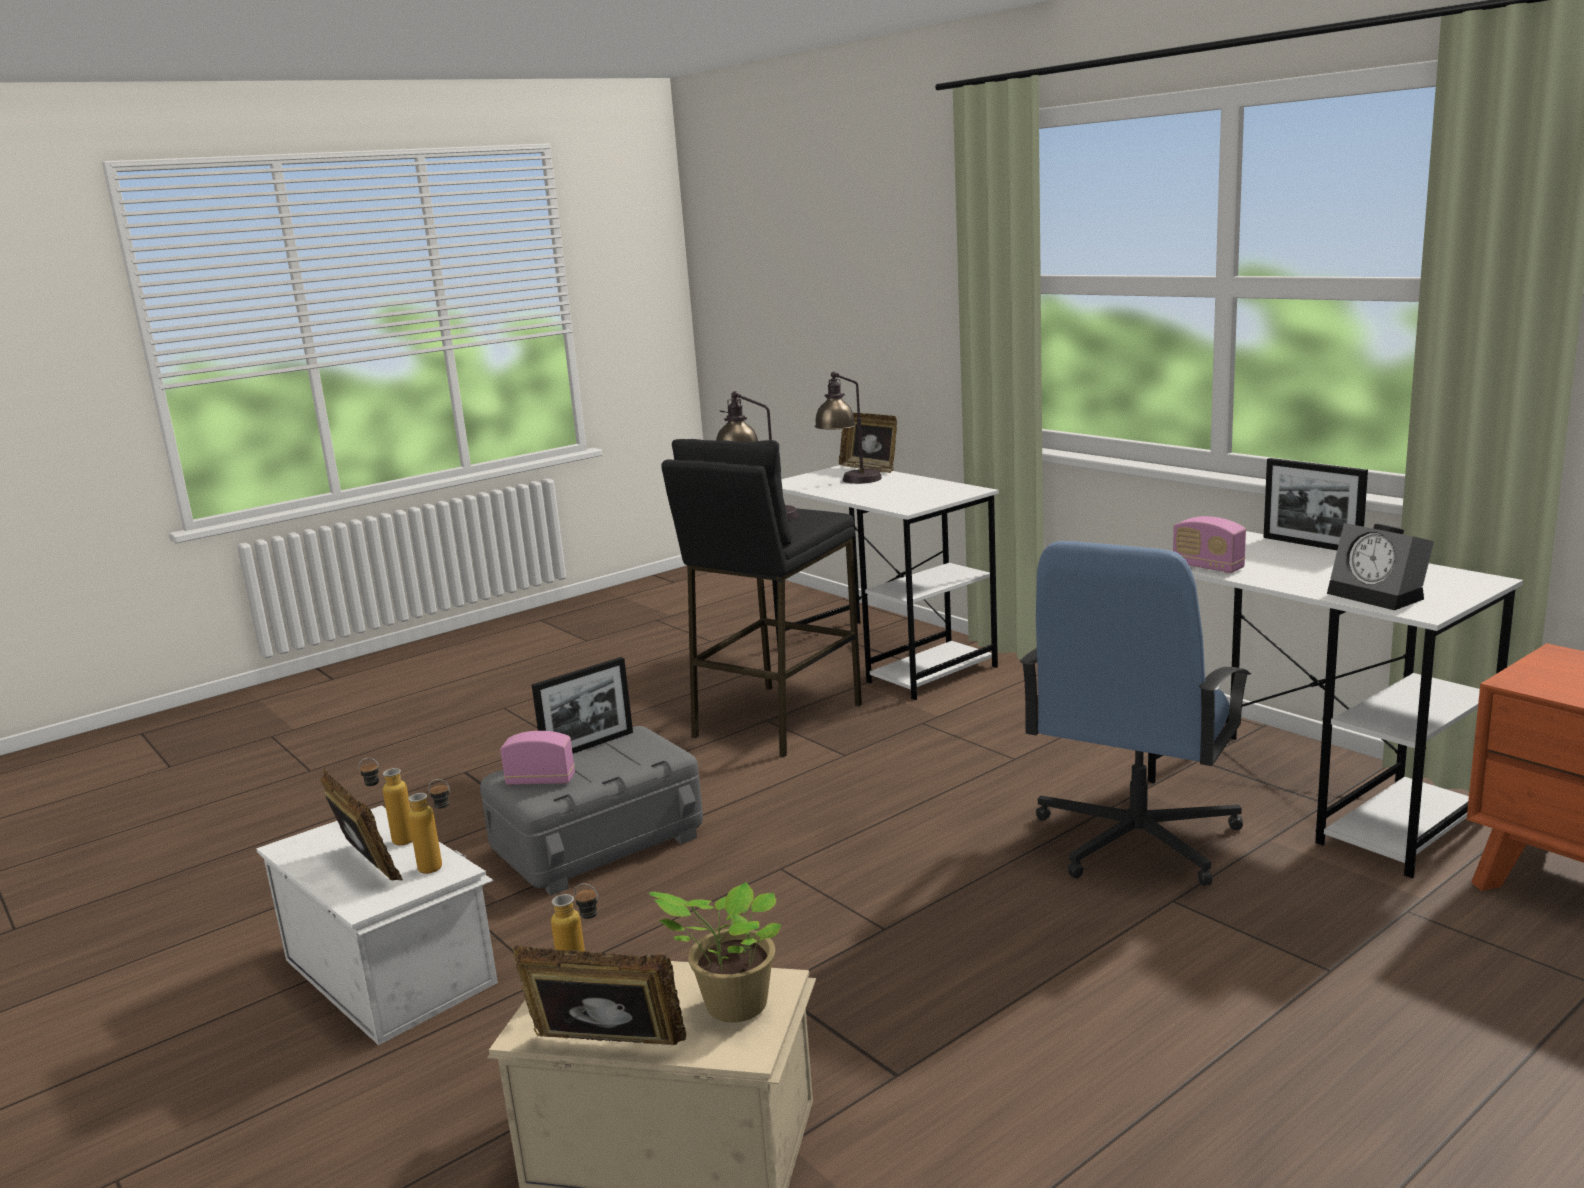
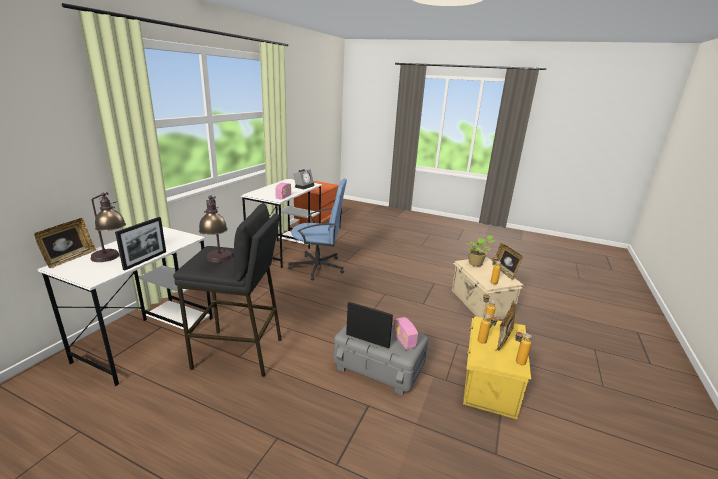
camera: 120 degrees left, 5 degrees up
white storage box [256,805,498,1045] -> yellow storage box [463,316,531,419]
picture frame [1263,458,1368,550] -> picture frame moved to [115,217,166,270]
none -> bottle [515,330,532,365]

